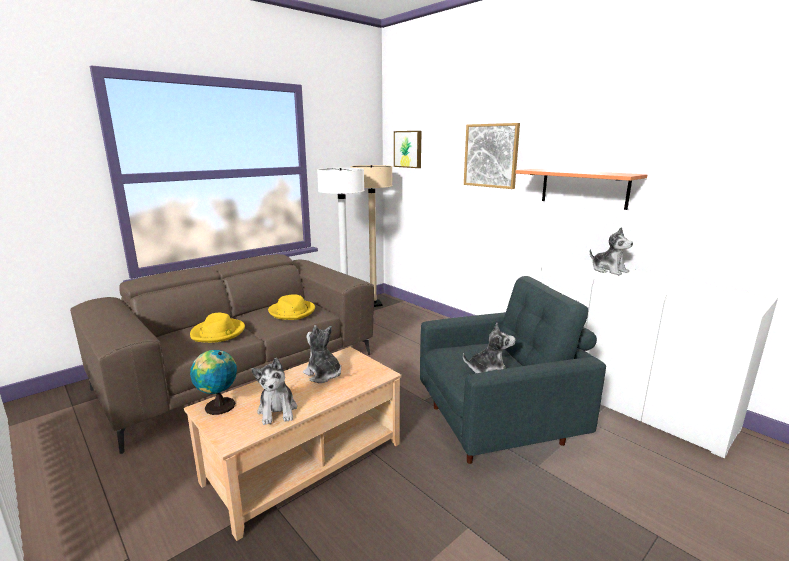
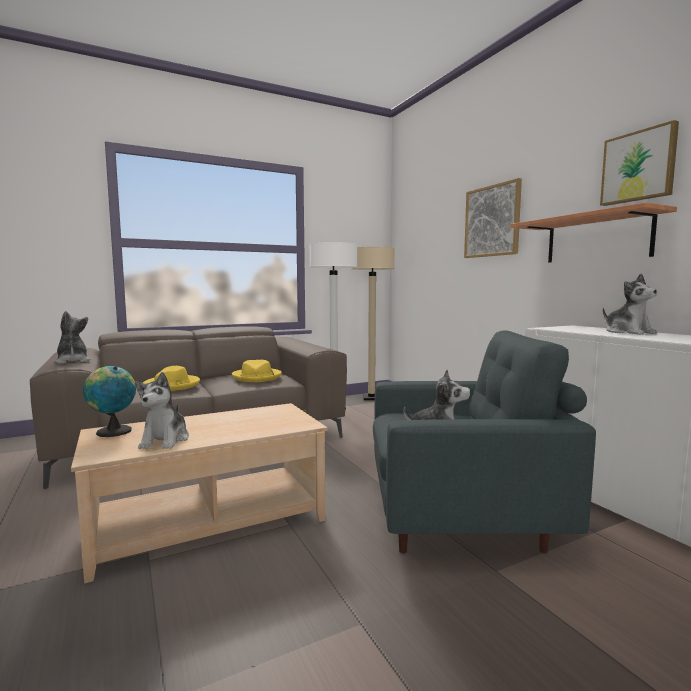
camera: 15 degrees right, 10 degrees down
plush toy [303,325,341,383] -> plush toy moved to [54,311,91,364]
picture [394,131,422,168] -> picture moved to [600,120,679,206]

